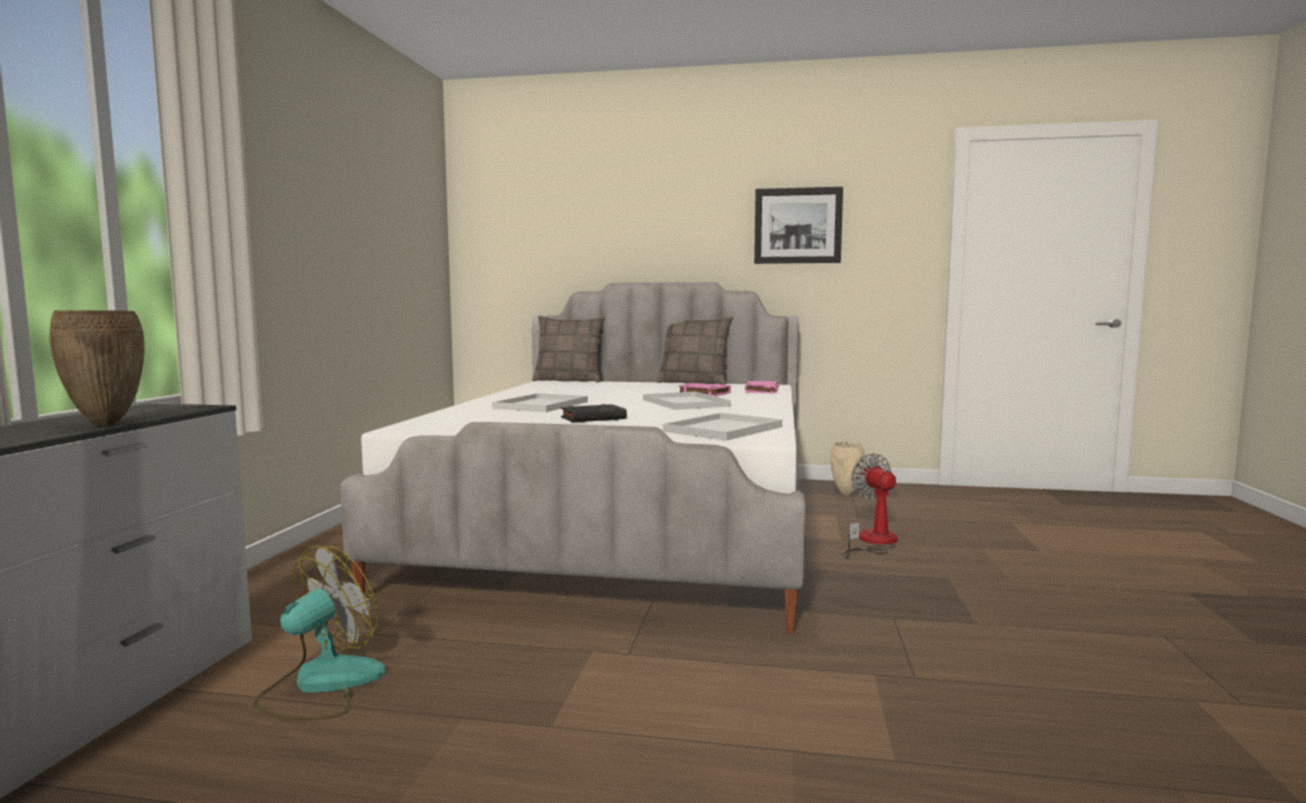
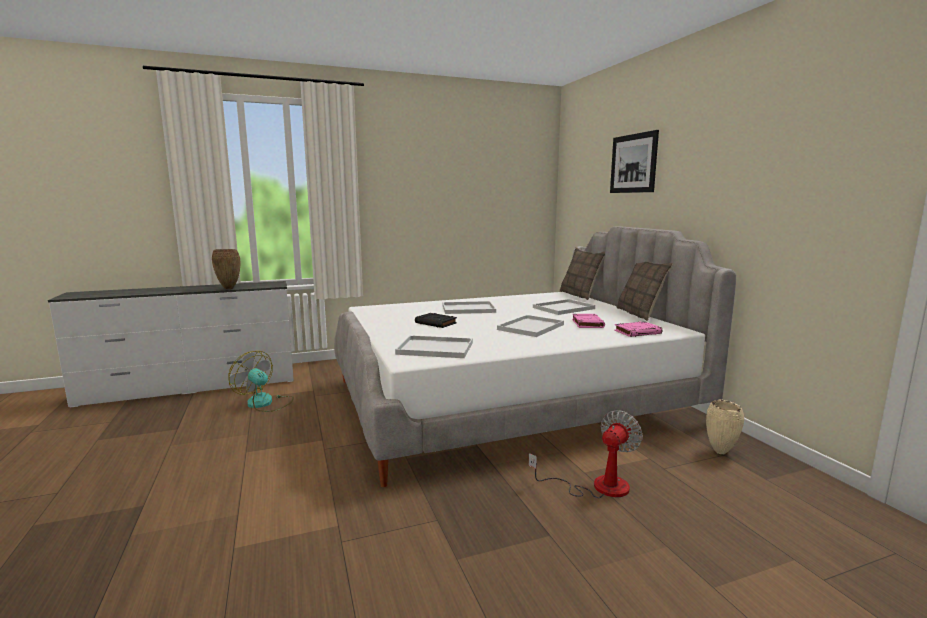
camera: 60 degrees right, 5 degrees up
fan [253,546,386,720] -> fan turned 150 degrees counterclockwise [228,351,294,412]
picture [754,187,843,264] -> picture moved to [610,130,659,193]
none -> white tray [533,299,595,315]

